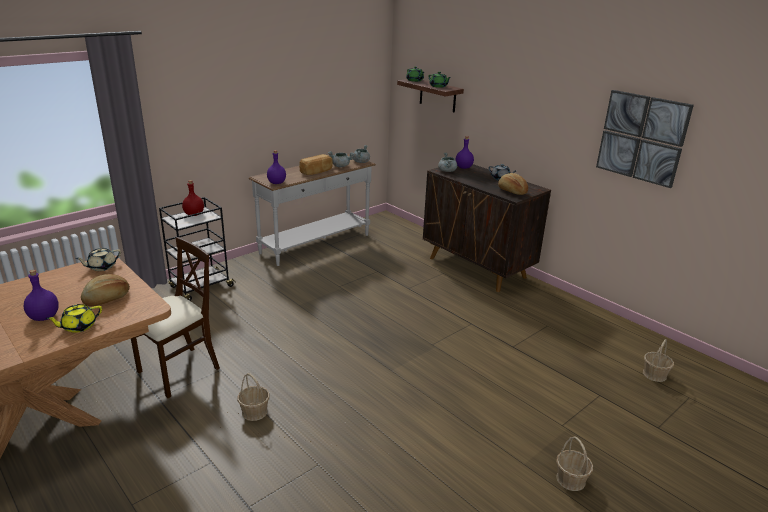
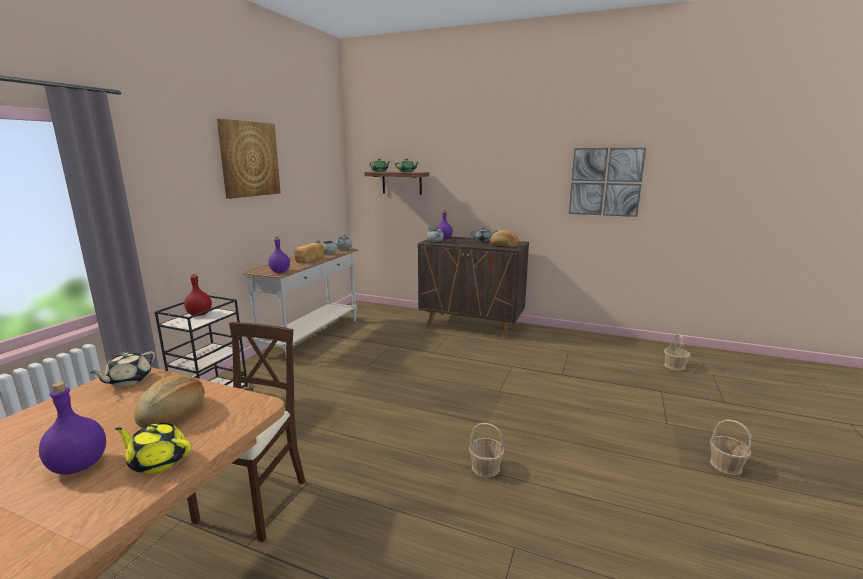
camera: 25 degrees left, 10 degrees down
yellow teapot [46,304,102,333] -> yellow teapot turned 75 degrees clockwise [115,423,191,474]
basket [237,373,270,421] -> basket moved to [469,423,504,478]
none -> picture [217,119,281,199]

